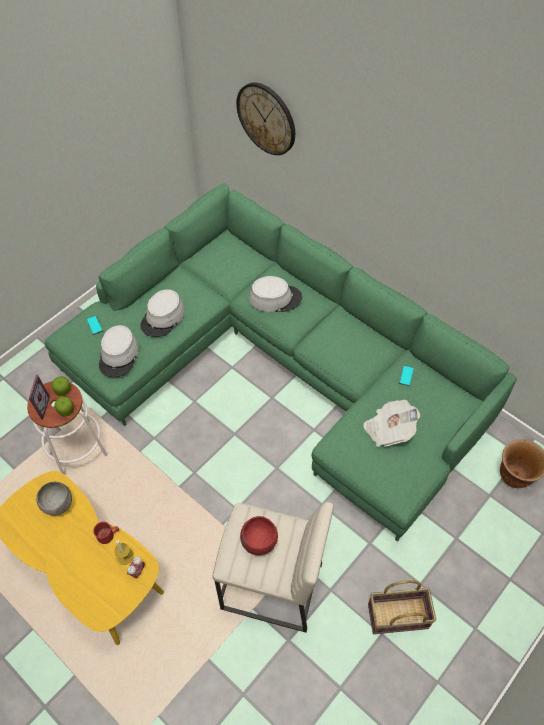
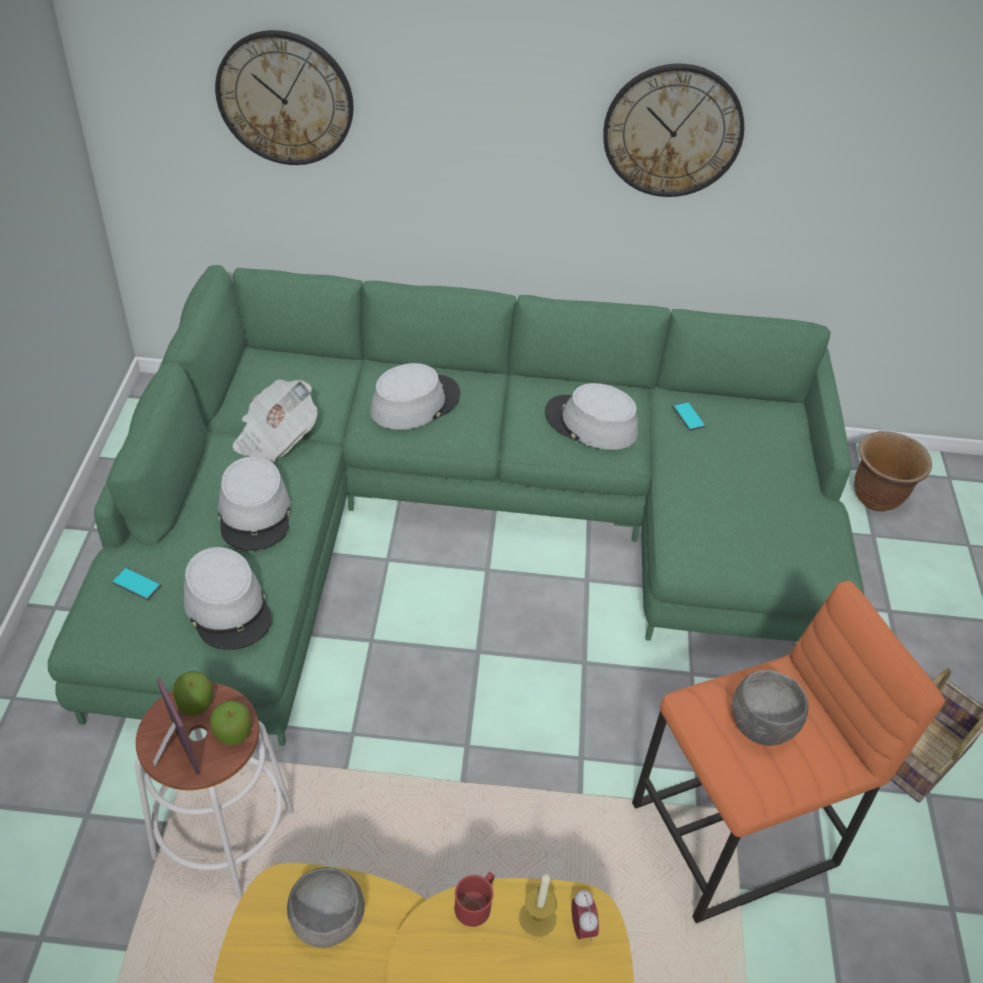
camera: 40 degrees left, 10 degrees down
beige stool [212,502,334,633] -> orange stool [632,581,945,923]
red bowl [240,516,278,555] -> grey bowl [732,670,808,746]
newspaper [363,400,420,447] -> newspaper moved to [233,379,318,463]
none -> grey hat [545,383,638,450]
none -> wall clock [603,63,744,197]

